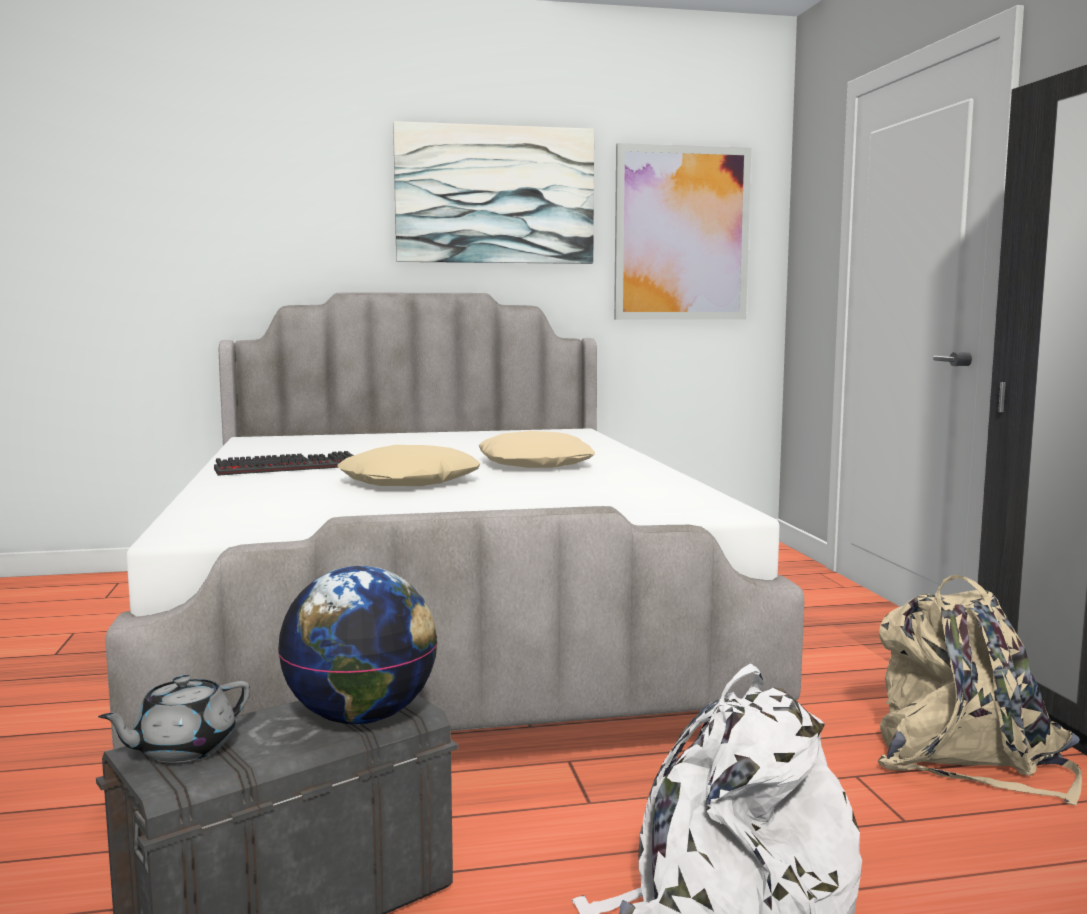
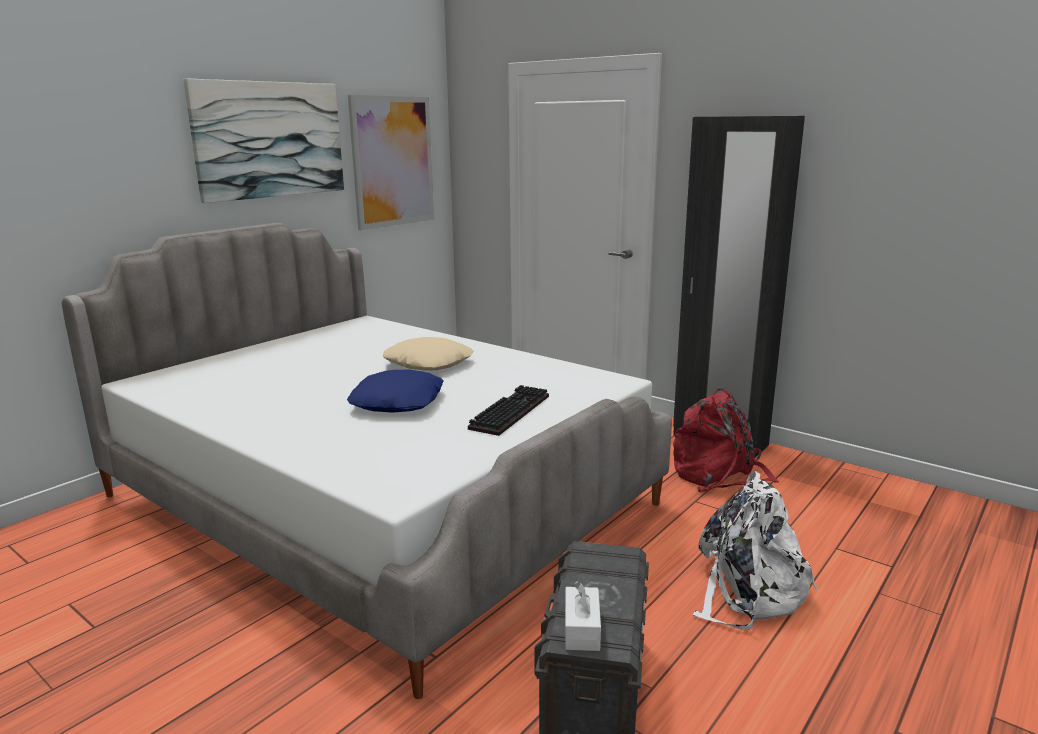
camera: 40 degrees left, 10 degrees up
grey teapot [98,675,250,763] -> white tissue box [565,581,601,651]
keyboard [214,451,354,476] -> keyboard moved to [468,385,549,436]
globe [278,566,438,725] -> none
beige pillow [337,445,480,486] -> blue pillow [347,370,444,413]
beige backpack [878,575,1082,805] -> red backpack [673,389,779,493]

